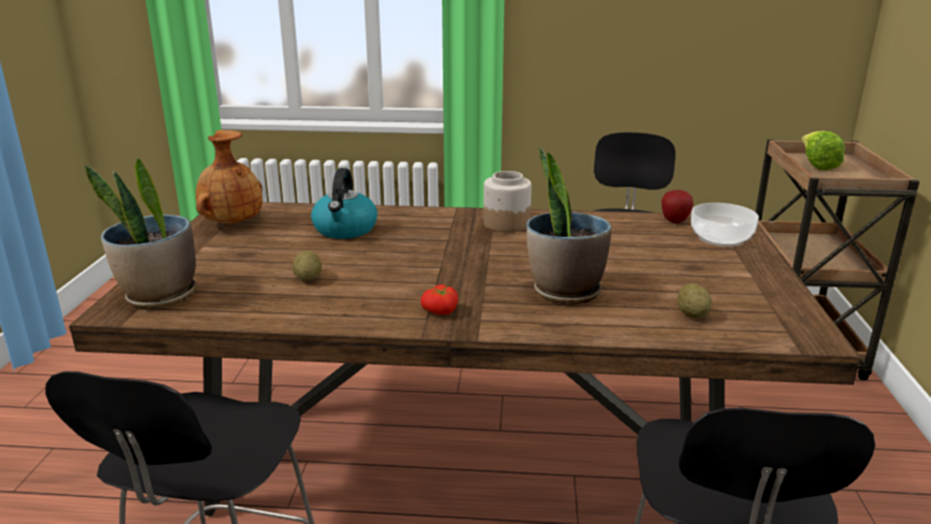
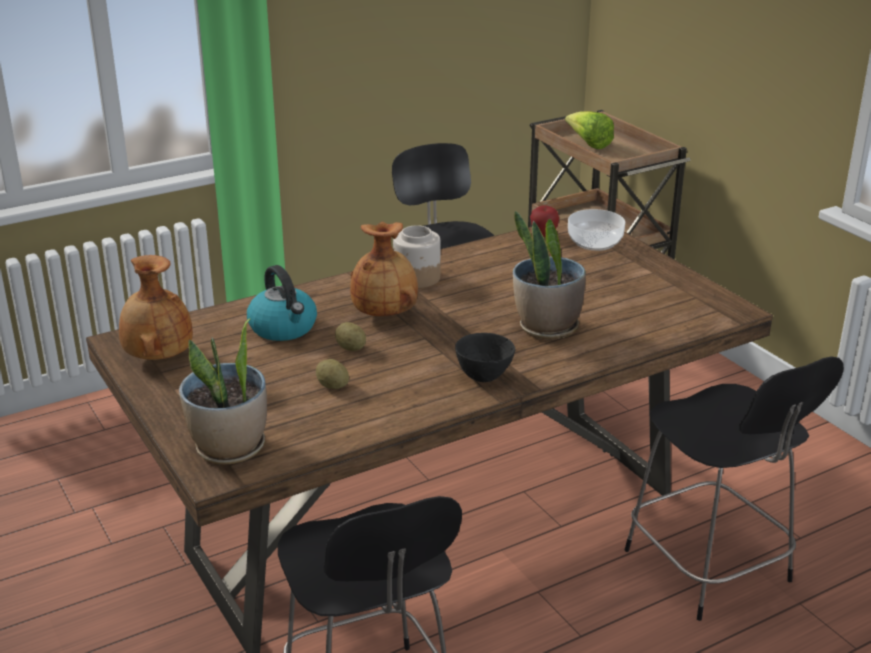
camera: 35 degrees left, 5 degrees up
tomato [421,285,458,315] -> black bowl [455,333,515,382]
potato [677,283,712,318] -> potato moved to [335,322,366,351]
none -> brown vase [350,222,418,316]

